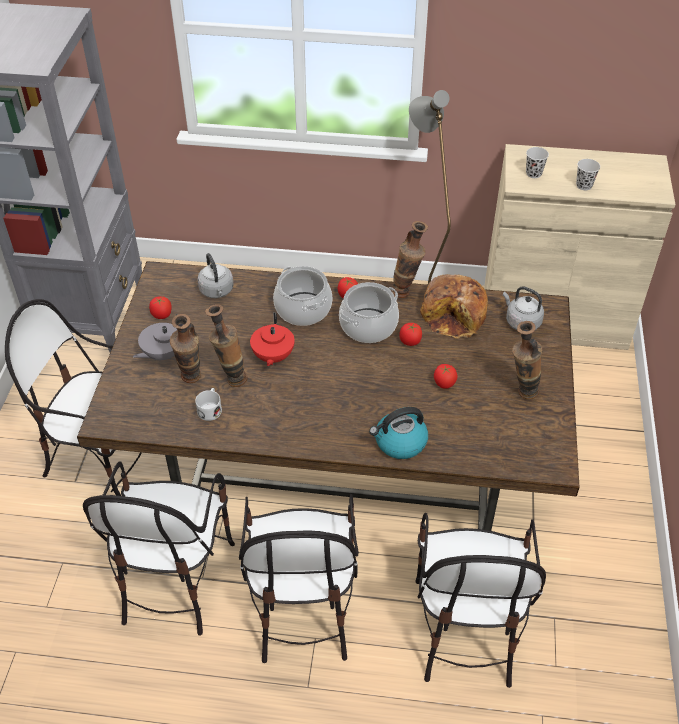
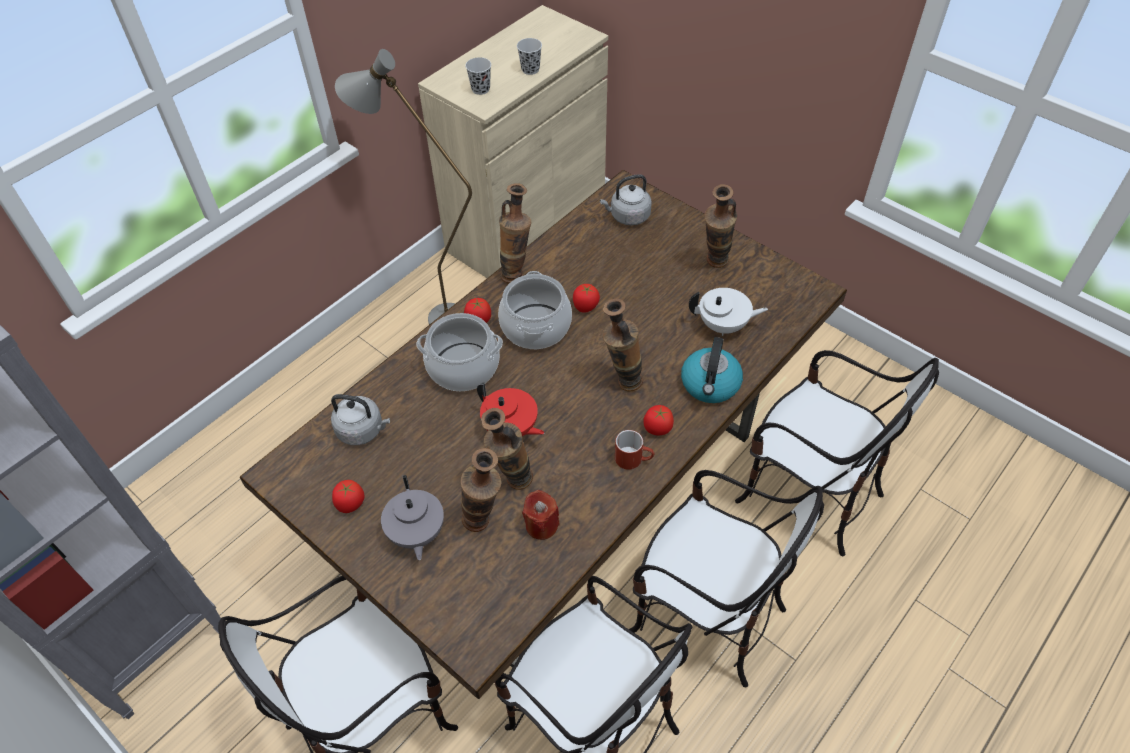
camera: 55 degrees left, 5 degrees up
white mug [195,388,222,421] -> red candle [522,490,560,540]
bread [420,274,488,339] -> none
tomato [434,364,457,389] -> tomato moved to [643,405,674,436]
none -> vase [603,298,643,392]
none -> red mug [615,430,654,470]
none -> white teapot [689,288,768,336]

